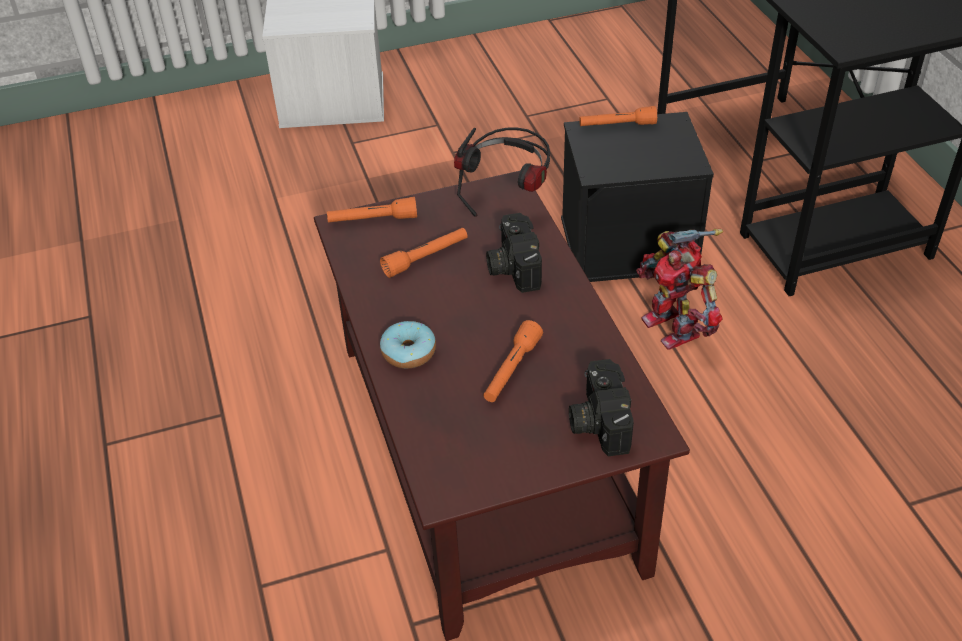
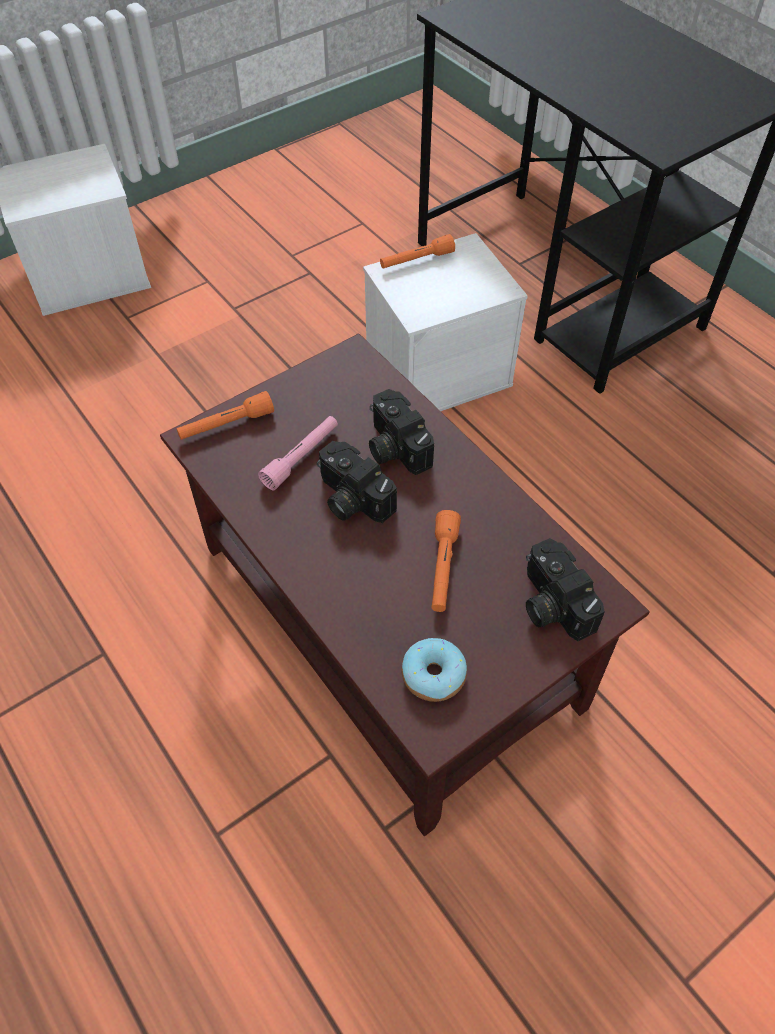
camera: 20 degrees left, 10 degrees up
orange flashlight [380,228,468,278] -> pink flashlight [258,416,338,490]
donut [380,321,436,369] -> donut moved to [401,638,467,702]
headphones [454,127,550,217] -> none
black storage box [561,112,714,282] -> white storage box [363,233,528,411]
toy robot [636,229,723,350] -> none
none -> camera [317,441,397,523]

